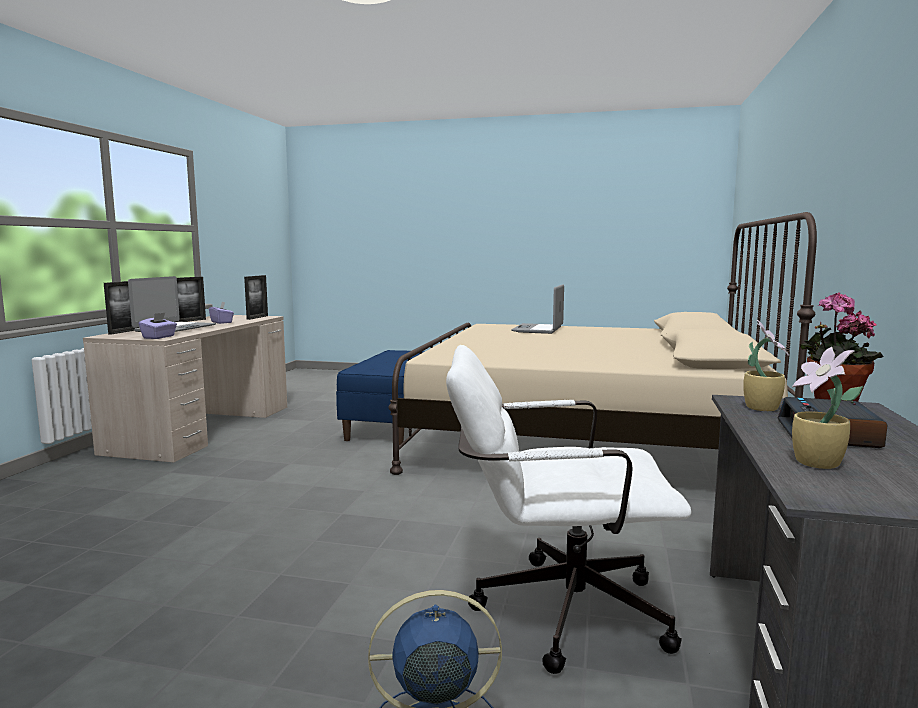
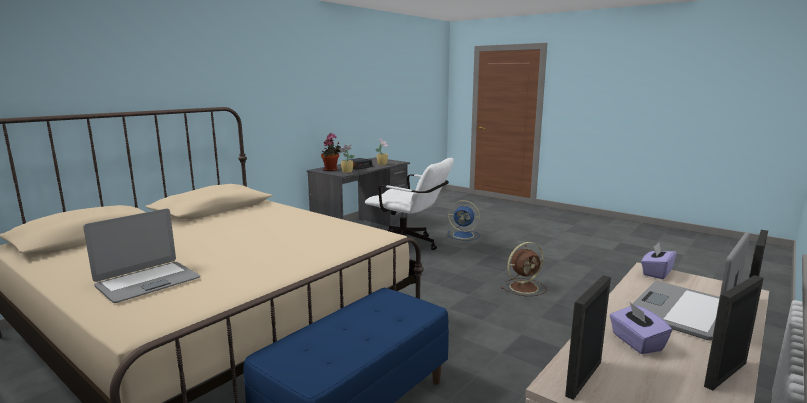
camera: 155 degrees left, 5 degrees up
none -> brown fan [501,242,547,296]

